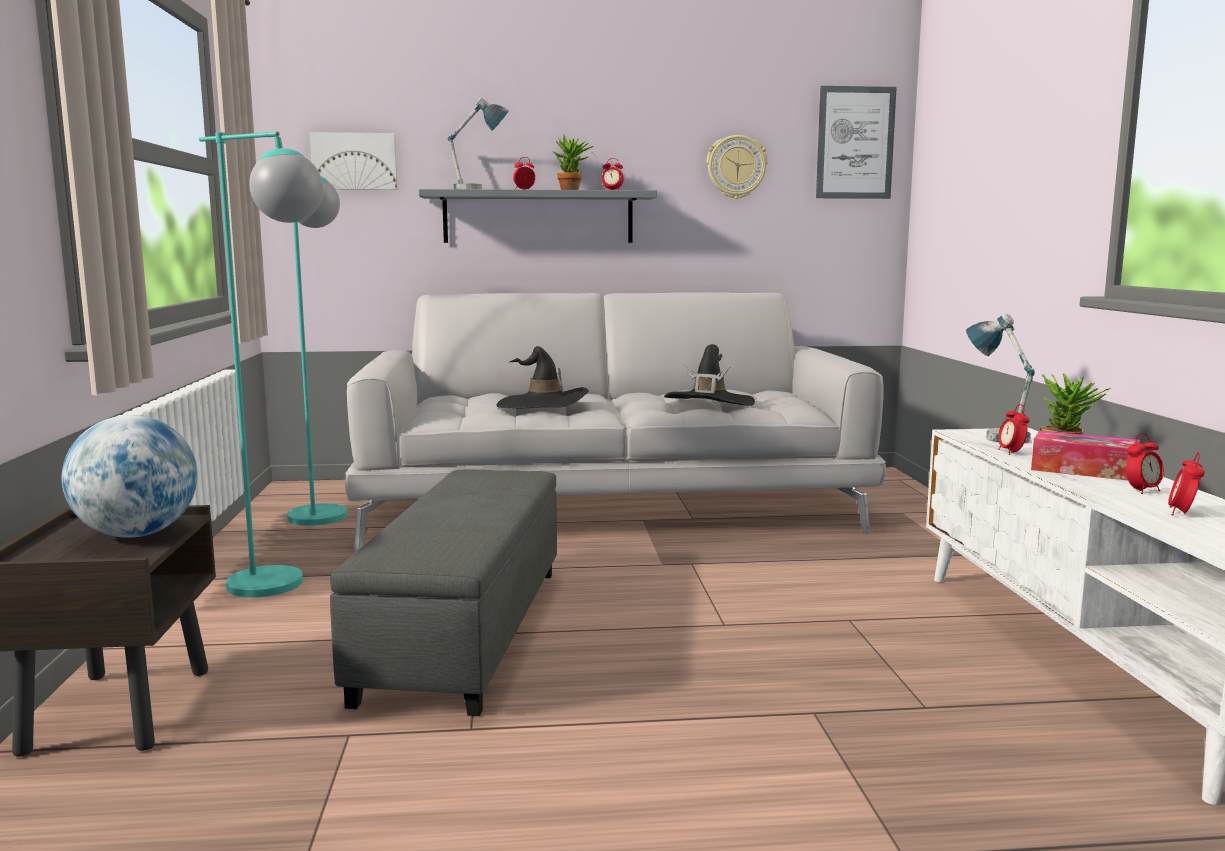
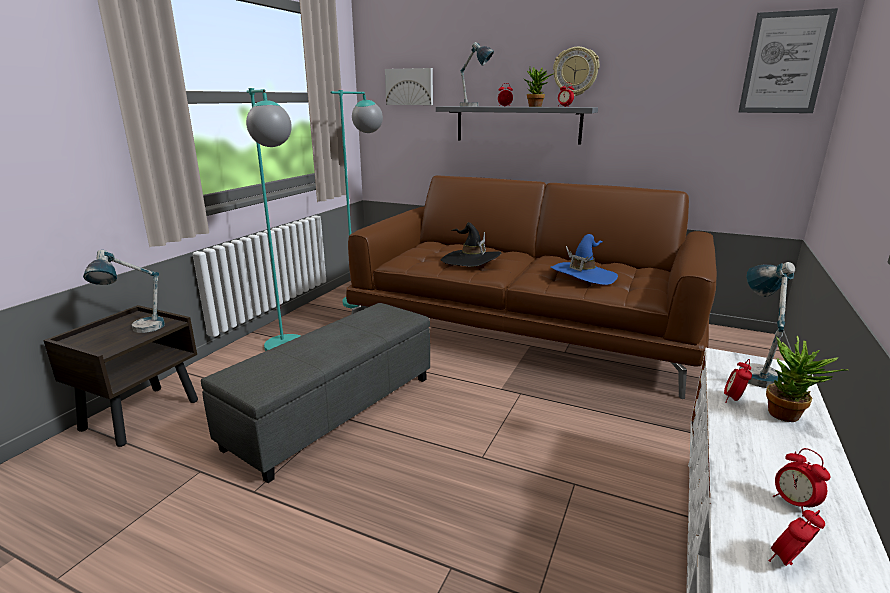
camera: 30 degrees right, 10 degrees up
globe [61,415,198,538] -> table lamp [83,250,165,333]
grey sofa [345,292,886,550] -> brown sofa [346,176,717,399]
black hat [664,344,755,406] -> blue hat [550,234,618,285]
wall clock [707,135,768,199] -> wall clock moved to [553,47,599,96]
tissue box [1031,431,1140,480] -> none
alarm clock [1126,433,1164,494] -> alarm clock turned 60 degrees clockwise [773,448,831,516]

